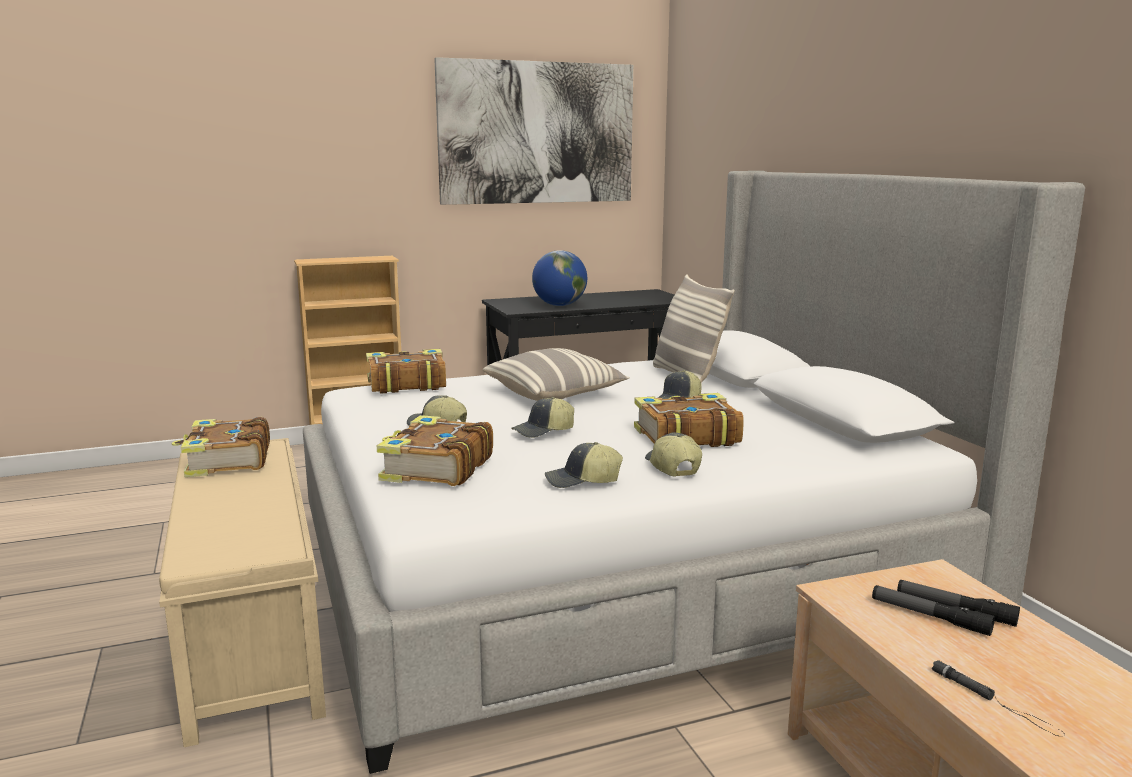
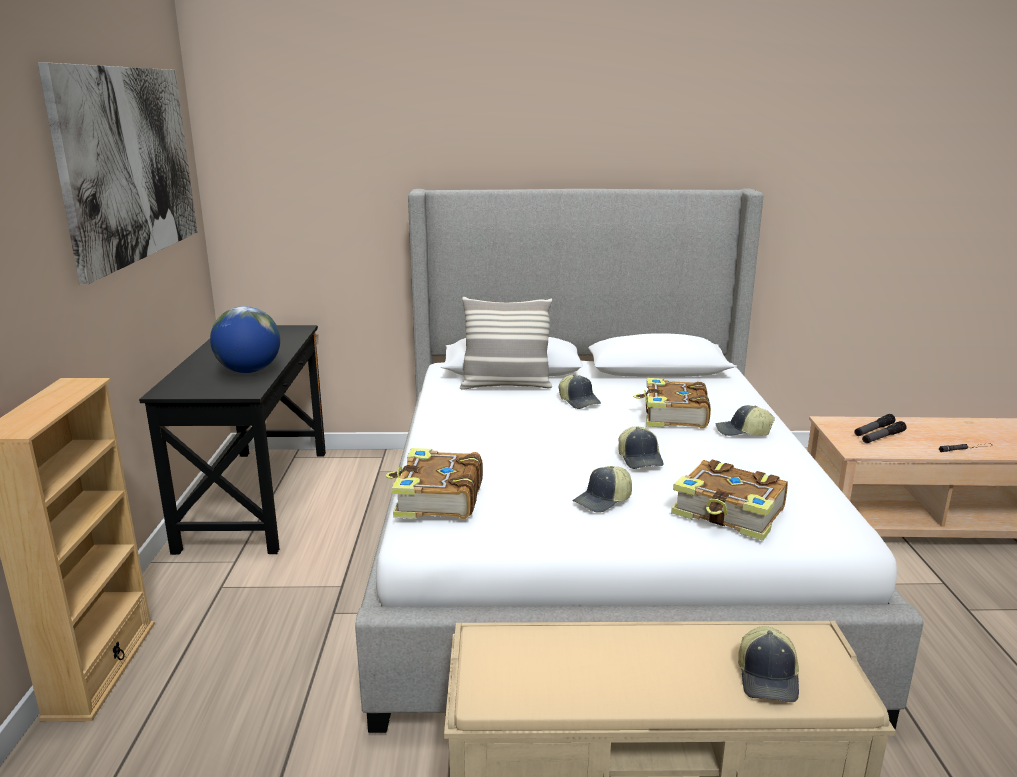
camera: 70 degrees left, 5 degrees up
book [172,417,270,477] -> none
pillow [483,348,630,401] -> none
cap [545,442,623,488] -> cap moved to [738,626,799,702]

